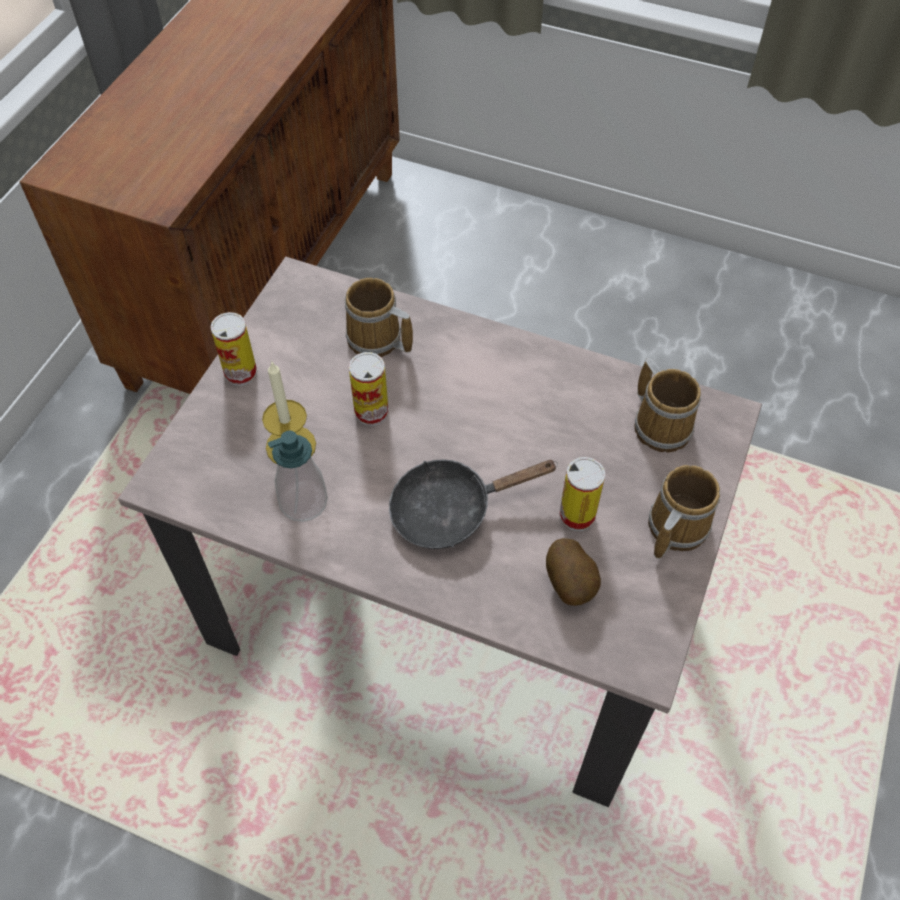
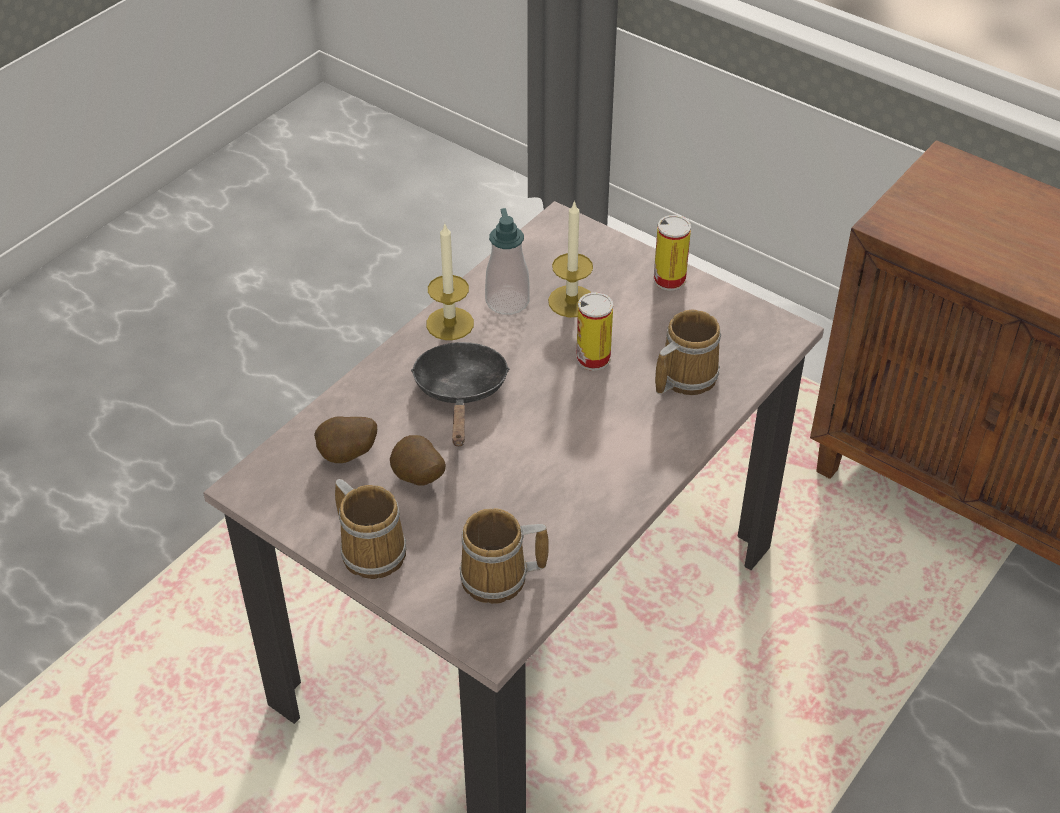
camera: 105 degrees right, 10 degrees down
can [559,457,605,531] -> potato [390,435,446,485]
none -> candle [426,224,474,340]

